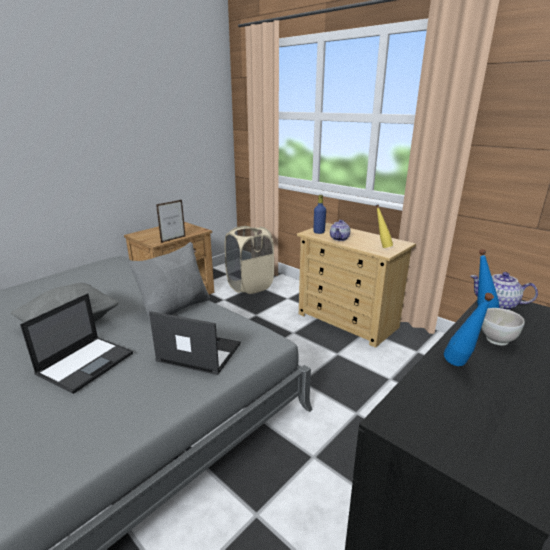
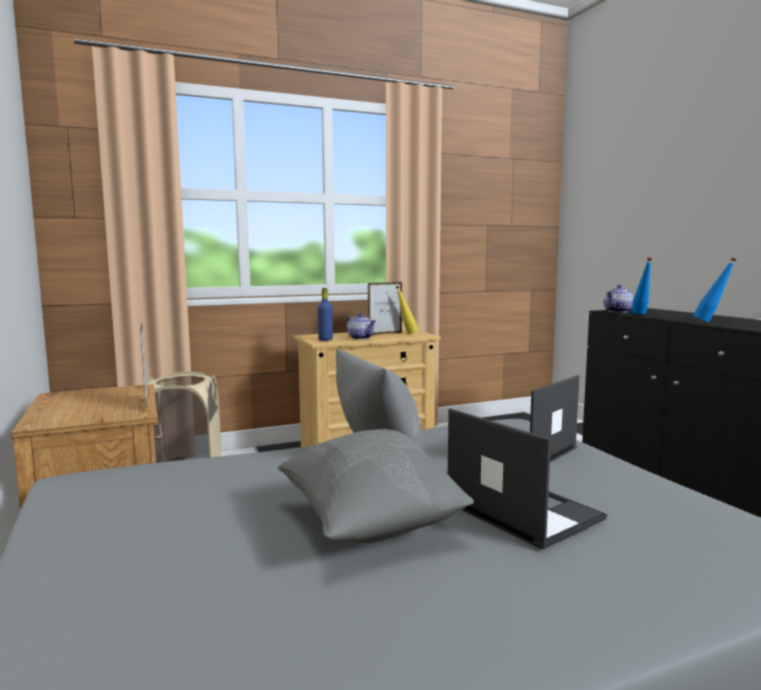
camera: 65 degrees left, 15 degrees down
white bowl [481,308,525,346] -> none
none -> picture frame [368,282,402,335]

